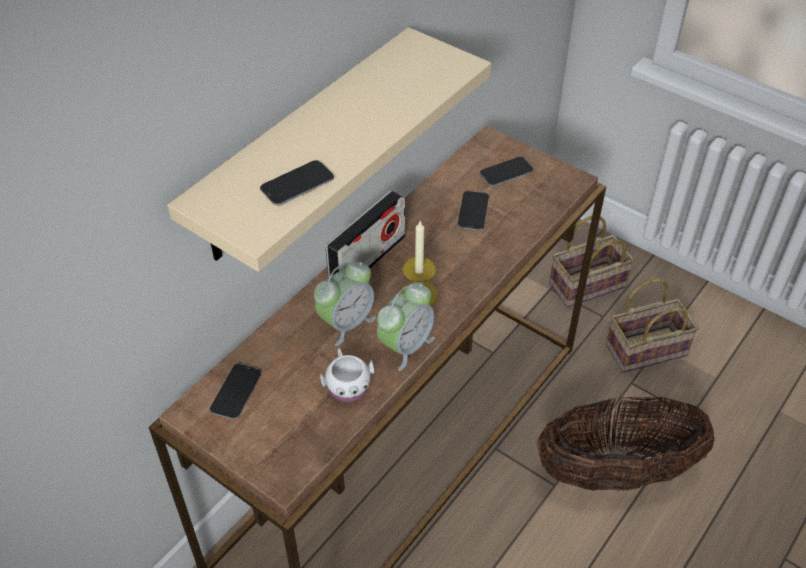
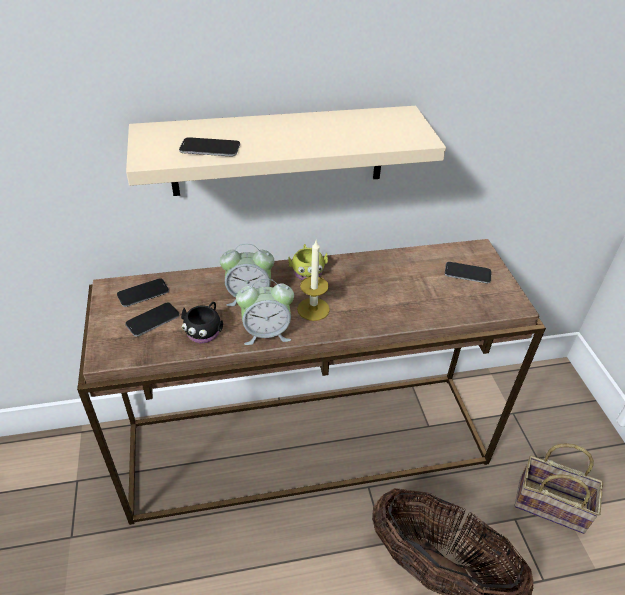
camera: 40 degrees right, 5 degrees down
white mug [320,348,374,402] -> black mug [181,302,223,343]
radio [326,190,405,278] -> yellow mug [288,244,328,280]
phone [458,191,489,231] -> phone moved to [125,302,180,337]
basket [549,216,634,307] -> none

